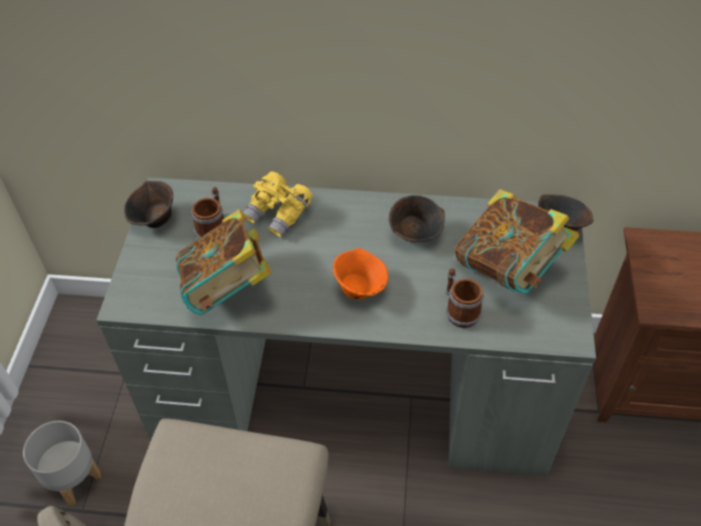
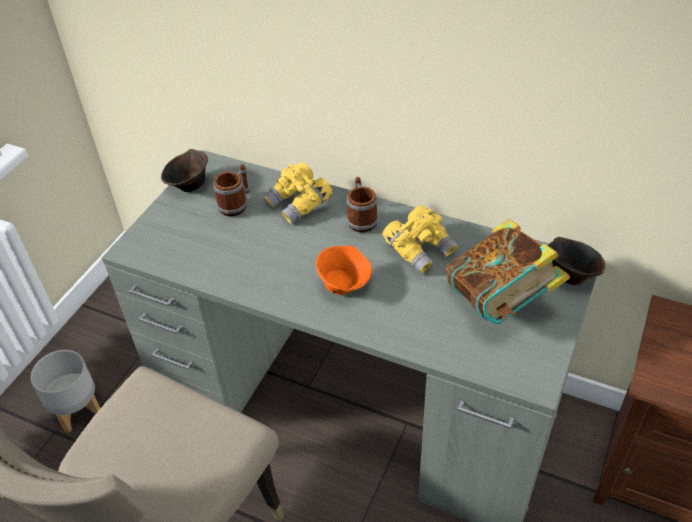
camera: 20 degrees right, 5 degrees down
book [175,209,271,315] -> none
brown bowl [389,195,445,242] -> yellow binoculars [382,205,458,273]
mug [445,268,483,328] -> mug moved to [346,177,378,232]

